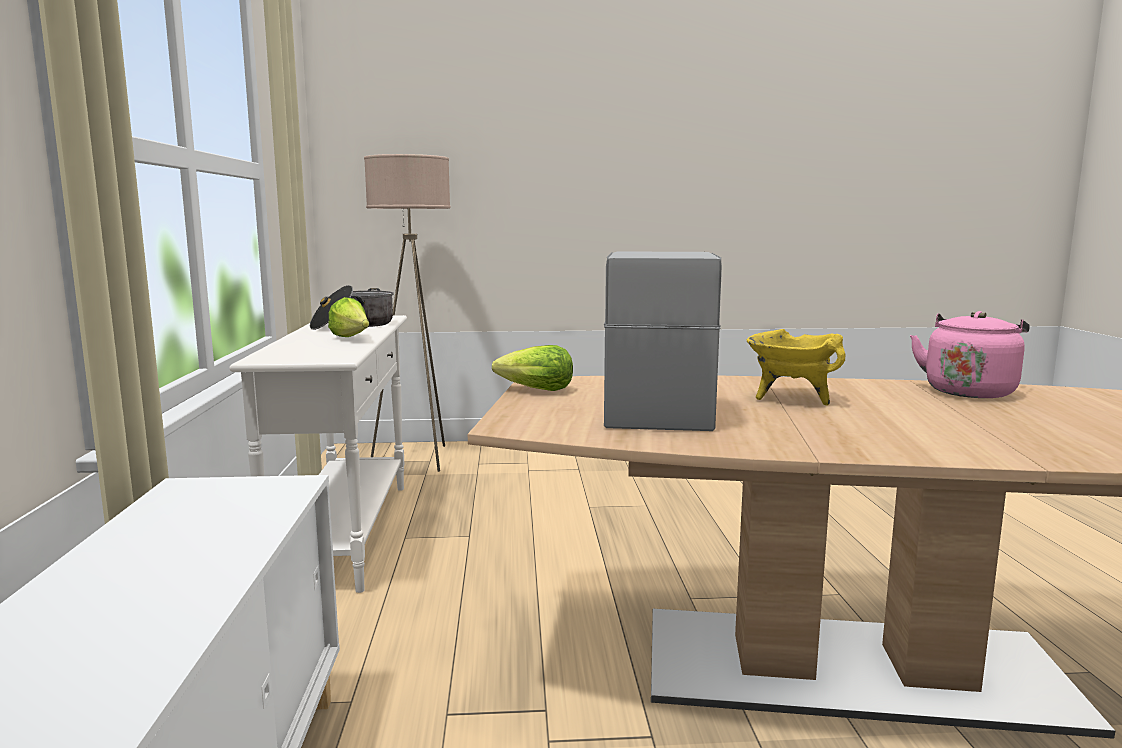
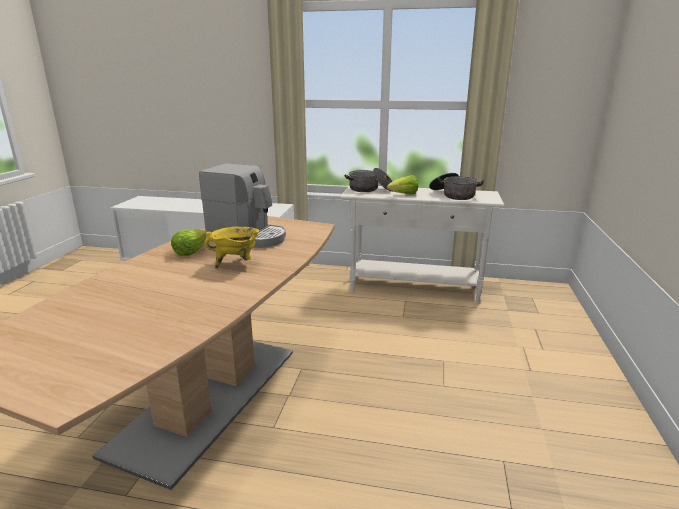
camera: 105 degrees right, 10 degrees up
beige floor lamp [364,154,451,472] -> none
lettuce [492,345,573,391] -> lettuce moved to [171,229,207,256]
pink kettle [910,311,1030,398] -> none
none -> cooking pot [345,168,393,192]

